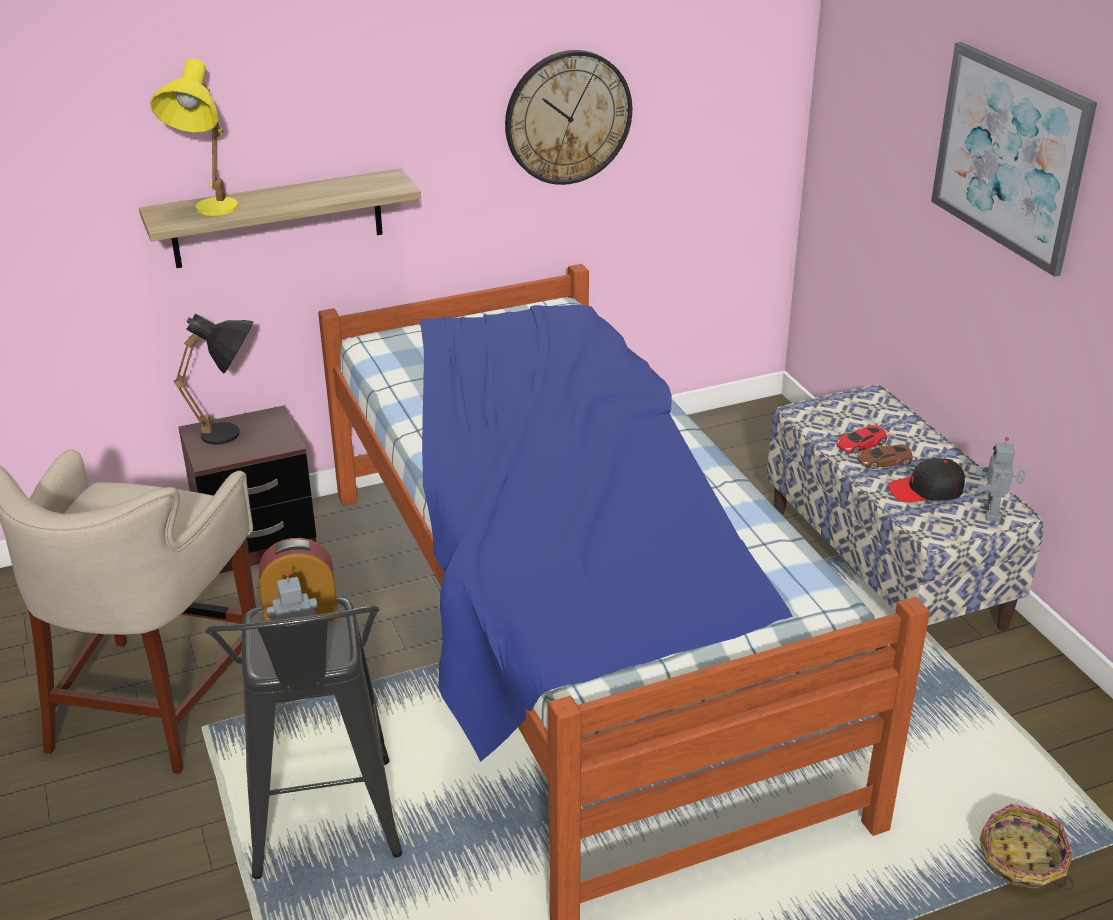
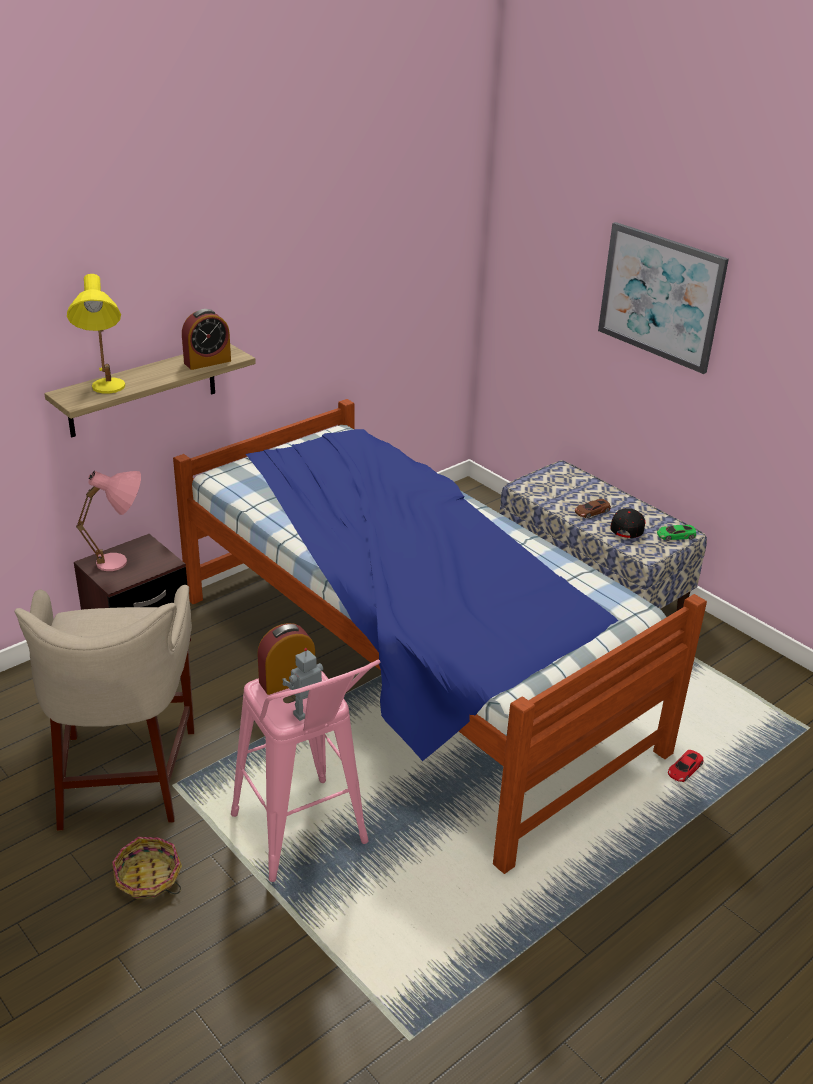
camera: 20 degrees left, 0 degrees up
black table lamp [174,313,253,445] -> pink table lamp [76,471,141,571]
black stool [205,597,402,879] -> pink stool [231,660,380,882]
wall clock [505,50,632,185] -> none
red toy car [836,425,887,454] -> red toy car moved to [668,750,703,782]
black cap [888,458,965,502] -> black cap turned 135 degrees clockwise [610,508,645,538]
toy robot [975,437,1026,522] -> green toy car [657,525,696,541]
basket [980,804,1074,890] -> basket moved to [112,837,182,899]
none -> alarm clock [182,309,231,370]

